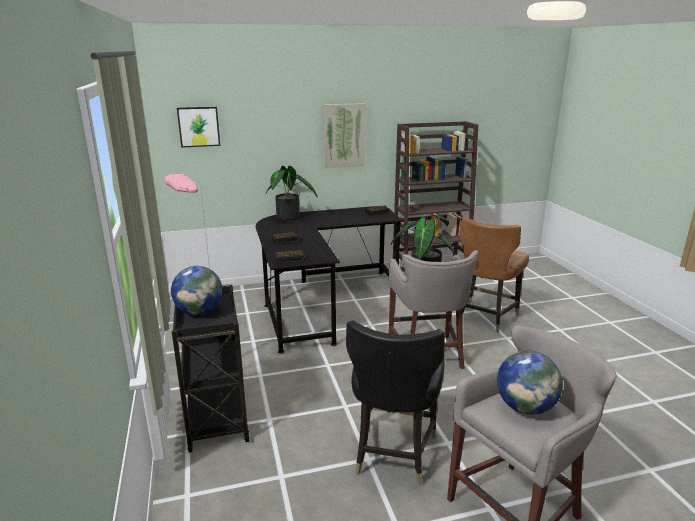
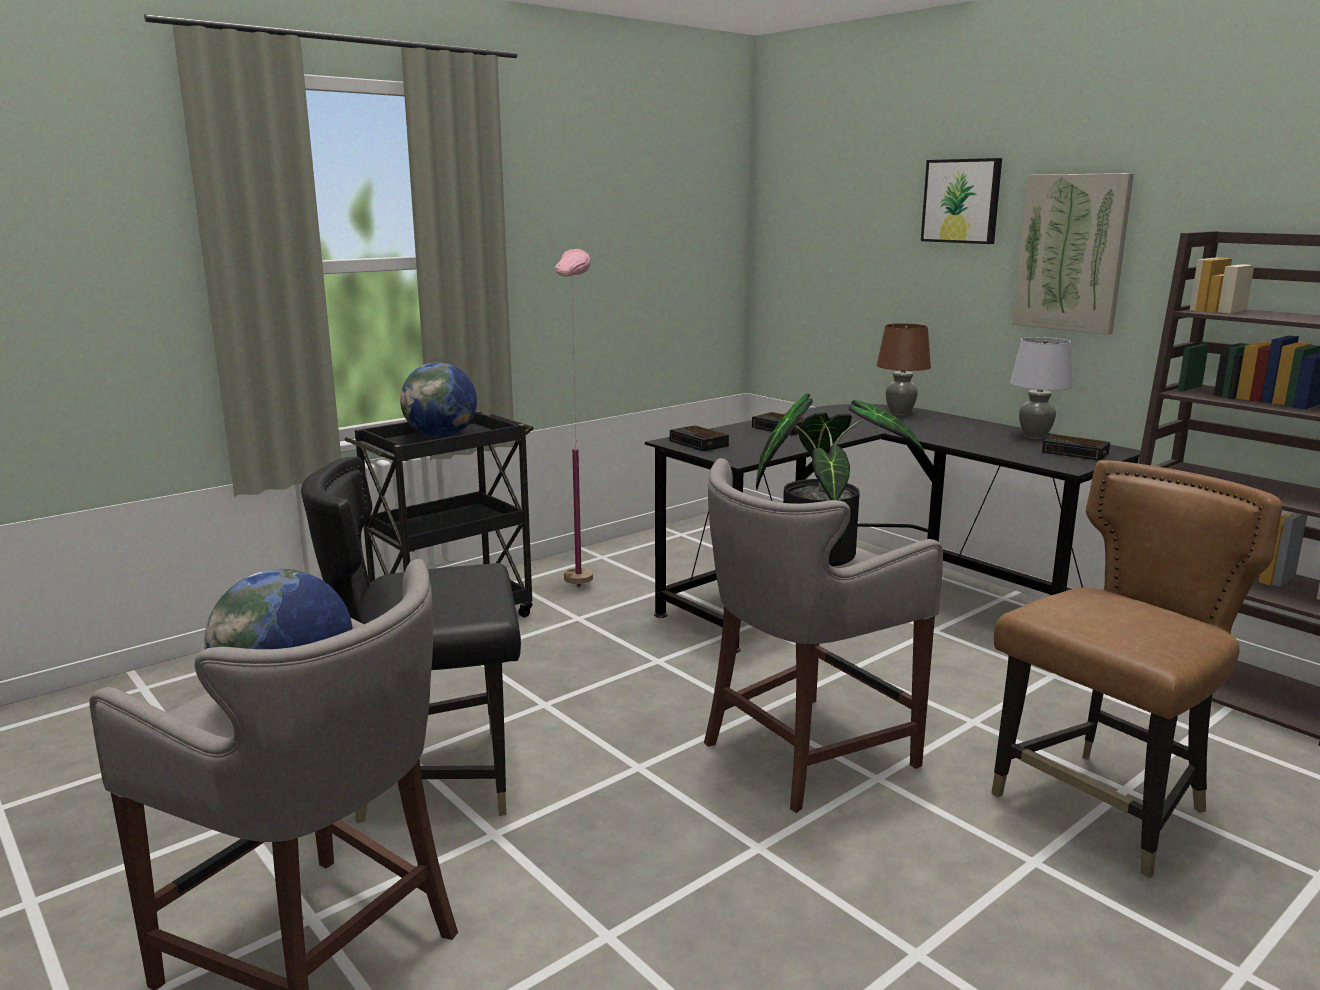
camera: 65 degrees right, 5 degrees down
picture [177,107,220,148] -> picture moved to [921,158,1002,244]
potted plant [266,166,318,220] -> brown table lamp [876,323,931,416]
brown chair [459,216,529,333] -> brown chair turned 135 degrees clockwise [991,460,1283,878]
none -> grey table lamp [1010,337,1072,439]

